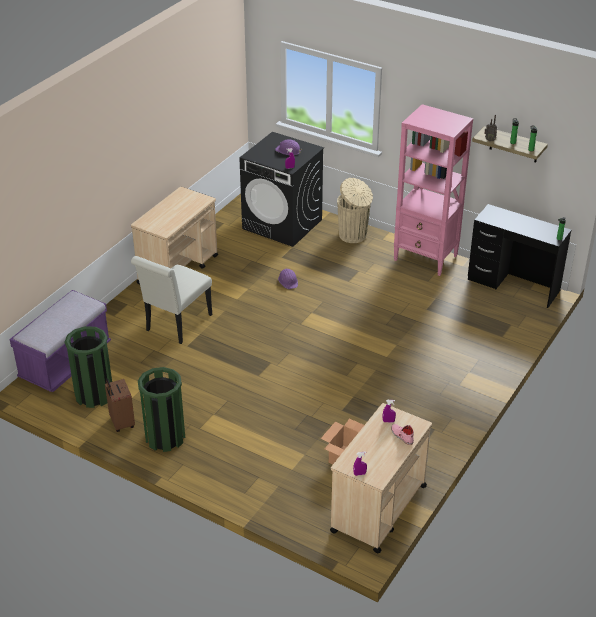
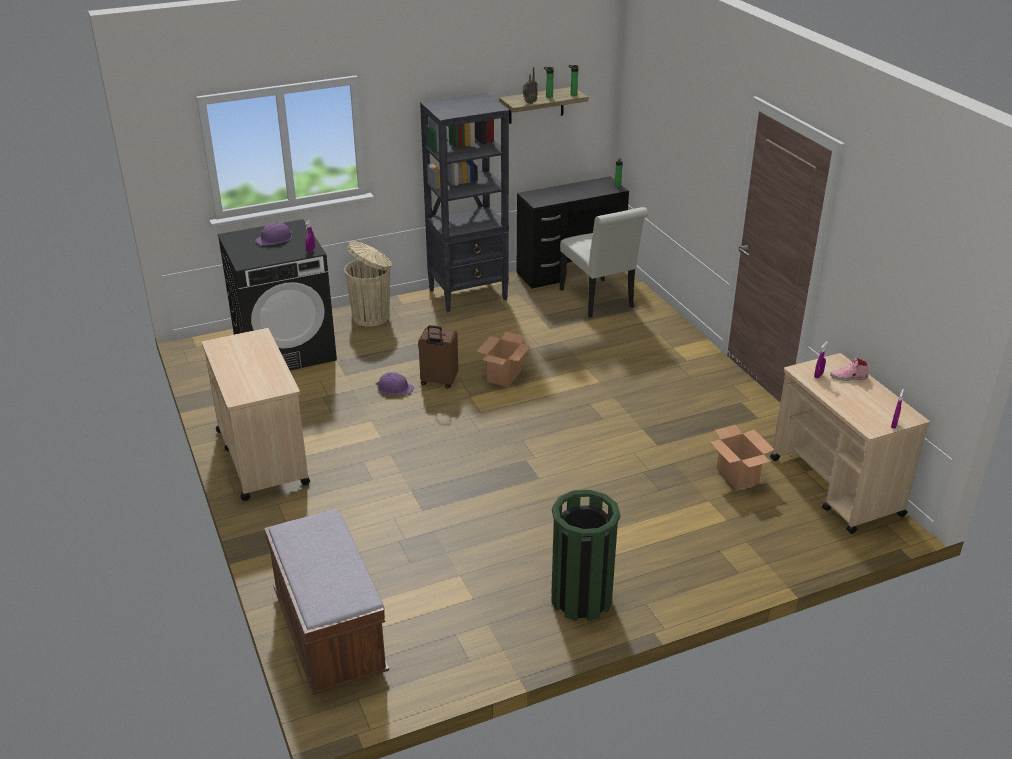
camera: 55 degrees left, 5 degrees down
purple bench [10,290,111,392] -> brown bench [264,509,389,695]
green trash can [65,326,112,408] -> none
brown suitcase [105,378,135,432] -> brown suitcase moved to [418,325,458,388]
white chair [131,256,212,344] -> white chair moved to [560,207,648,318]
pink bookcase [394,104,473,276] -> black bookcase [420,93,509,313]
none -> cardboard box [477,332,532,387]

